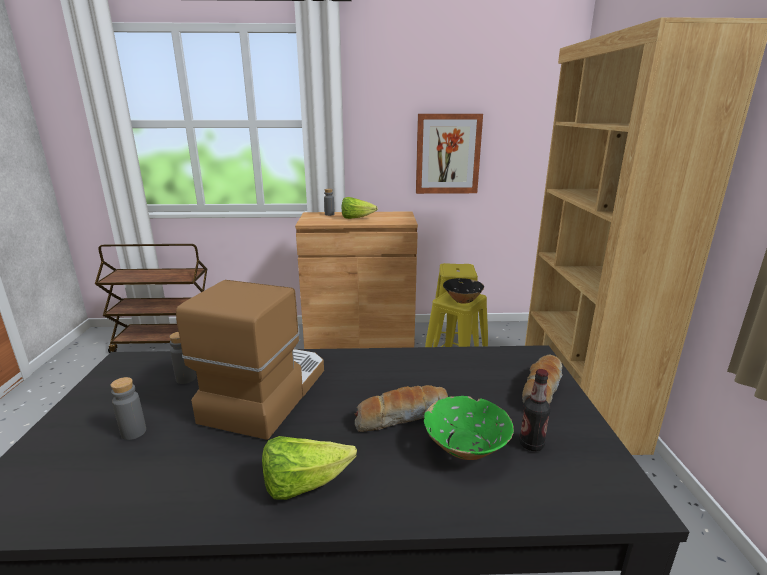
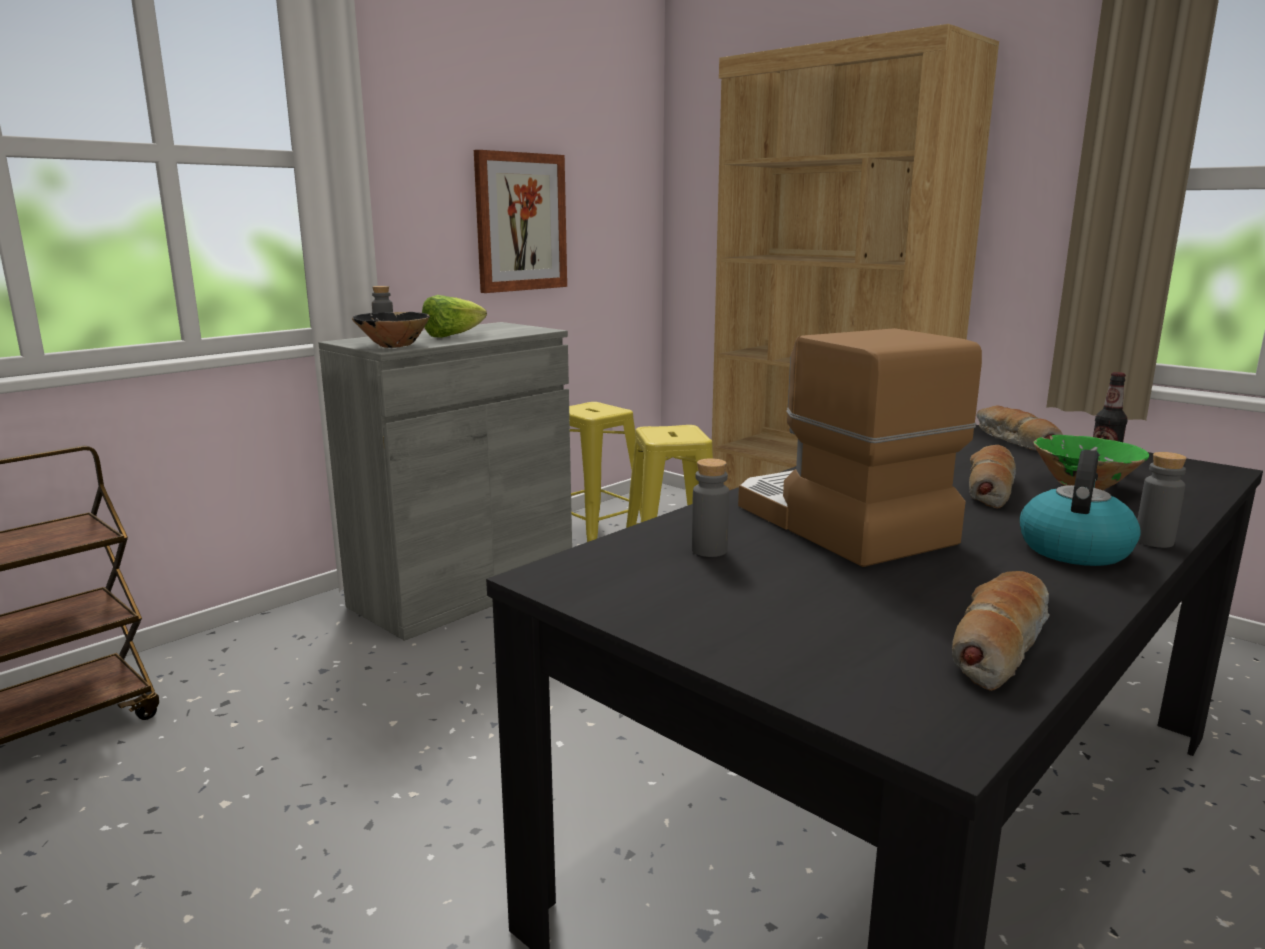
camera: 45 degrees left, 5 degrees down
grey bottle [111,377,146,440] -> grey bottle moved to [1137,452,1187,548]
lettuce [262,436,357,500] -> kettle [1020,450,1141,566]
brown cabinet [295,211,418,349] -> grey cabinet [319,322,572,641]
black bowl [443,278,484,304] -> black bowl moved to [352,312,430,348]
none -> bread [952,571,1050,691]

